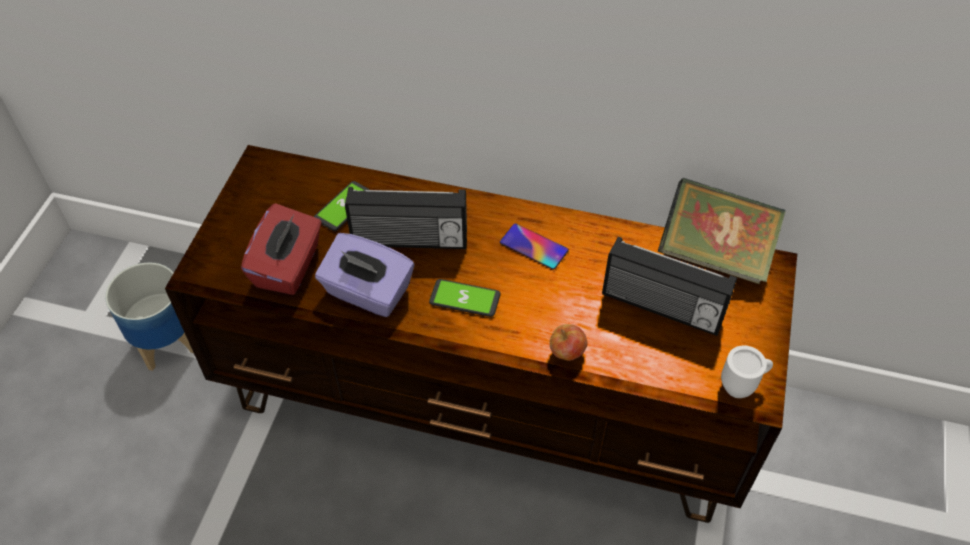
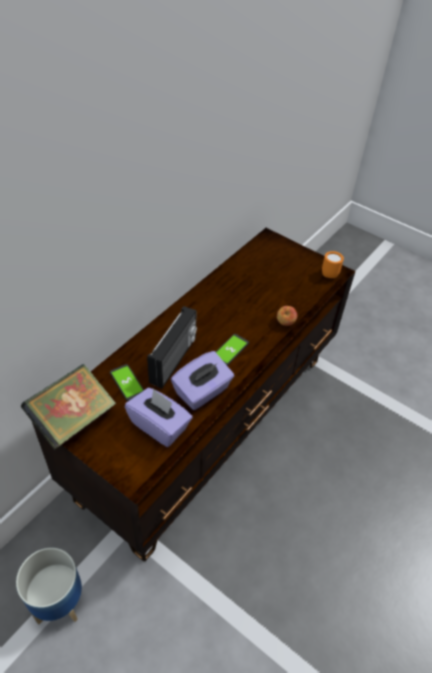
camera: 70 degrees left, 5 degrees down
red tissue box [241,203,322,295] -> purple tissue box [125,388,192,447]
phone [500,223,569,270] -> none
radio [602,237,737,336] -> none
book [658,178,786,284] -> book moved to [21,364,116,450]
white mug [721,345,773,398] -> orange mug [322,251,344,278]

